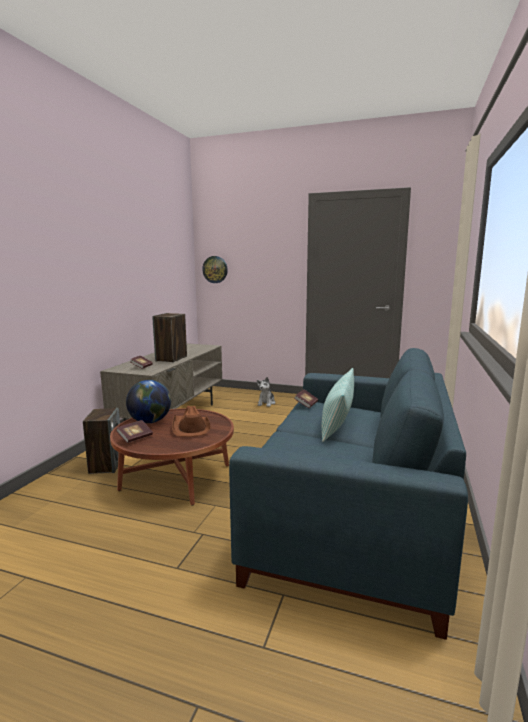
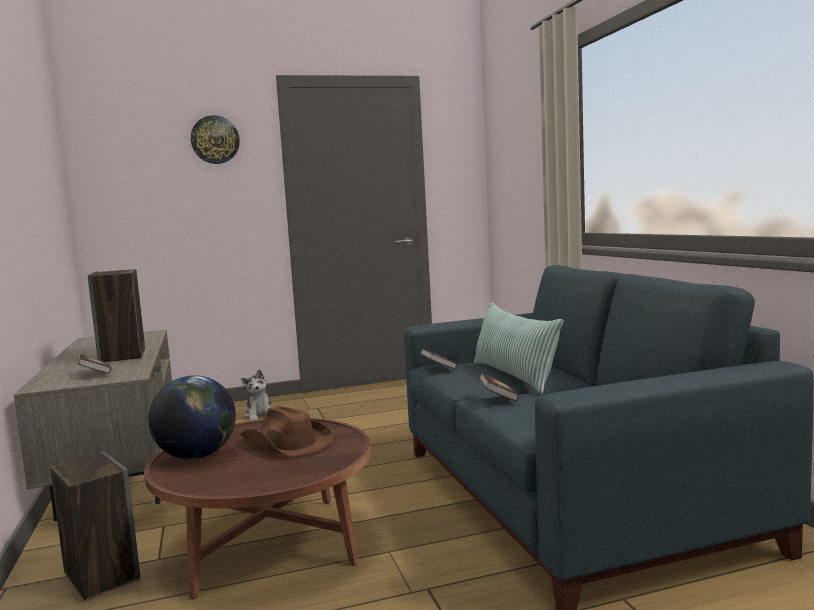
camera: 35 degrees left, 5 degrees down
book [116,420,153,443] -> book moved to [479,372,519,401]
wall clock [202,256,228,283] -> wall clock moved to [191,115,240,164]

